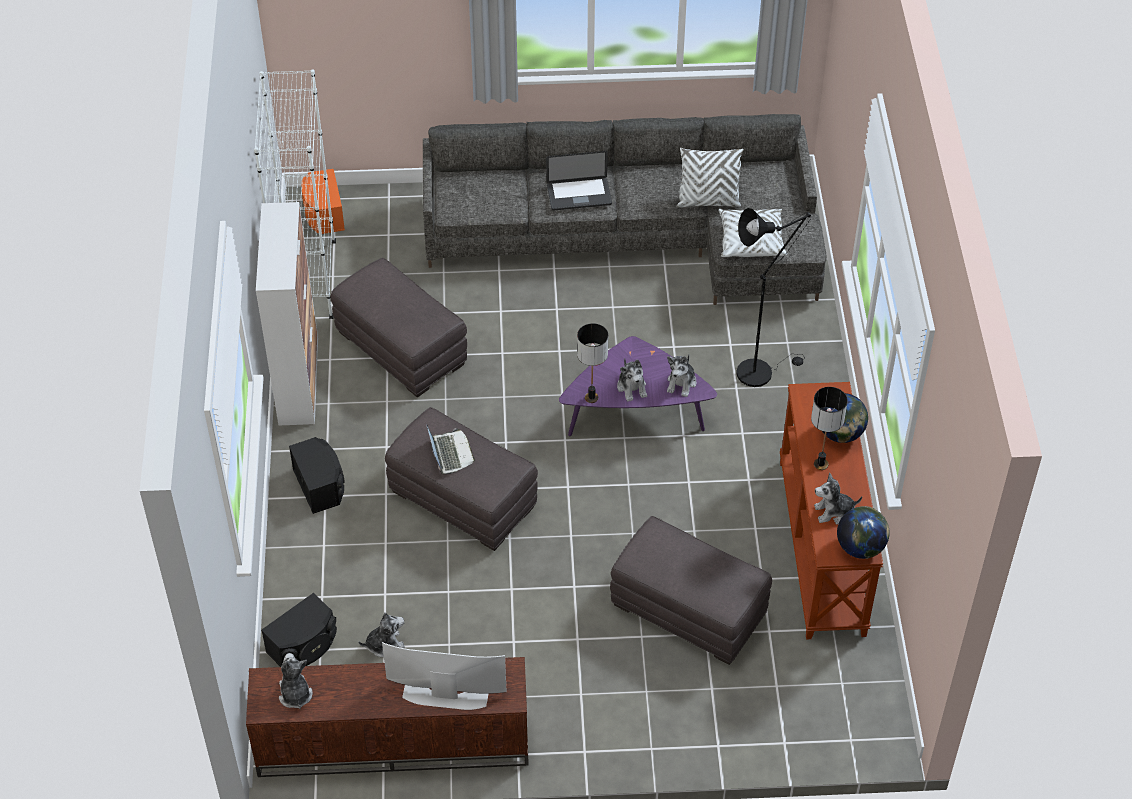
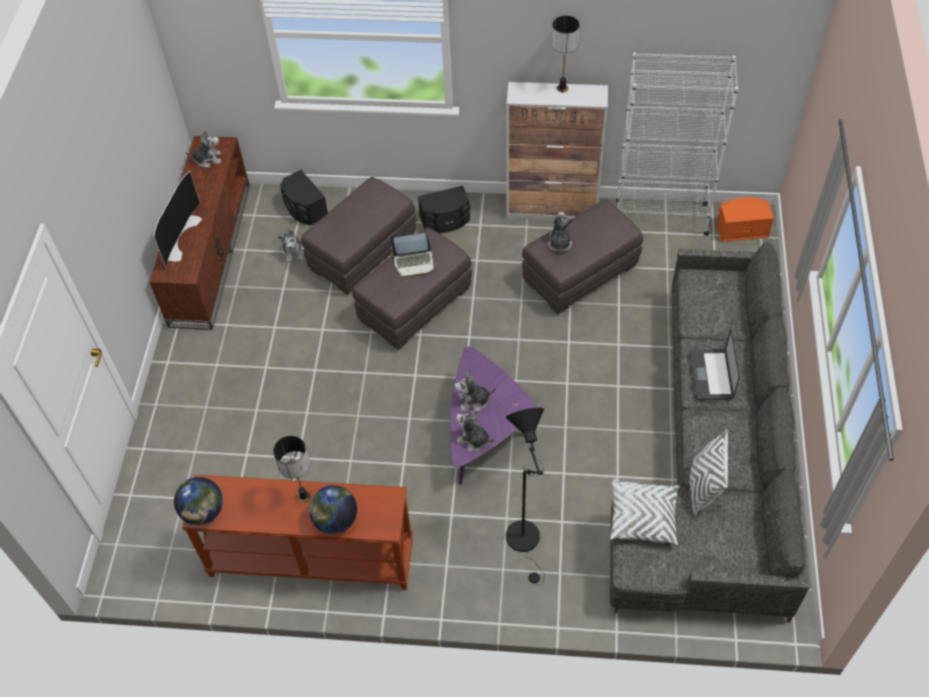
camera: 100 degrees right, 5 degrees up
table lamp [577,323,608,403] -> table lamp moved to [552,16,580,92]
grey ottoman [610,516,772,665] -> grey ottoman moved to [301,177,416,295]
plush toy [814,473,862,525] -> plush toy moved to [548,212,573,252]

